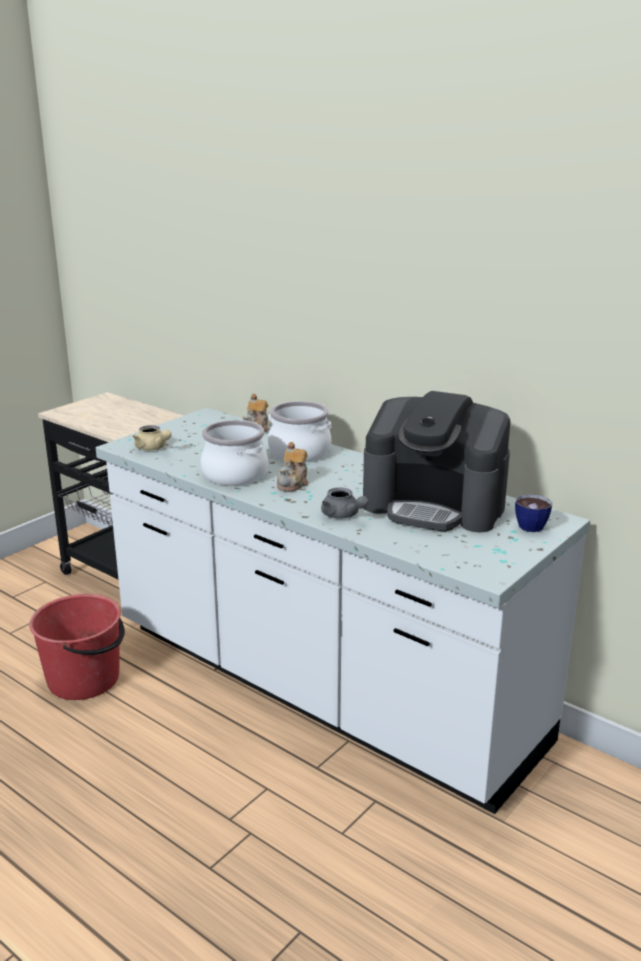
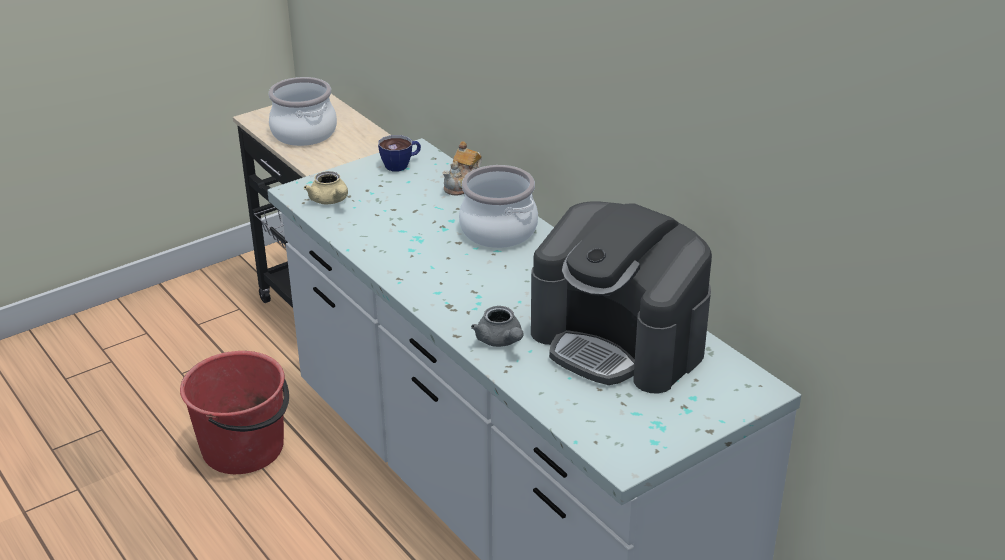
camera: 15 degrees right, 10 degrees up
cooking pot [200,420,268,486] -> cooking pot moved to [269,77,337,146]
teapot [277,442,309,492] -> none
cup [515,494,552,532] -> cup moved to [378,135,421,171]

